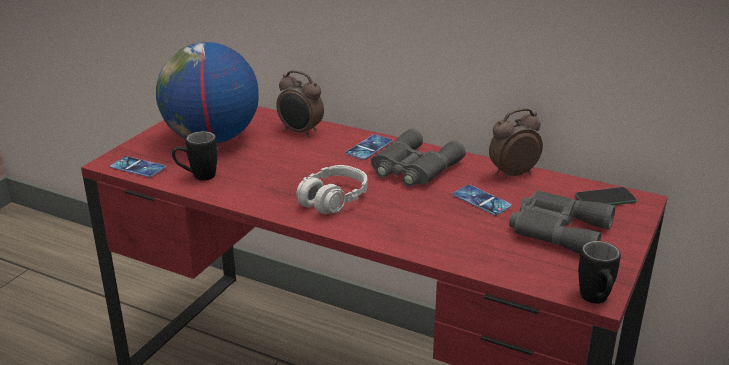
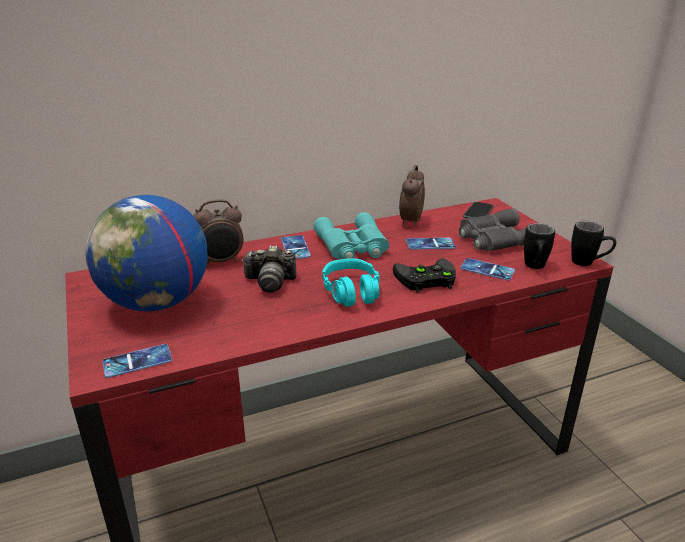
camera: 50 degrees left, 0 degrees up
black mug [172,131,218,181] -> black mug moved to [524,223,555,269]
grey headphones [296,165,367,215] -> turquoise headphones [322,258,379,307]
grey binoculars [371,128,466,186] -> turquoise binoculars [314,212,389,259]
none -> camera [242,245,296,293]
none -> black game controller [393,259,456,293]
none -> phone [460,258,515,281]

